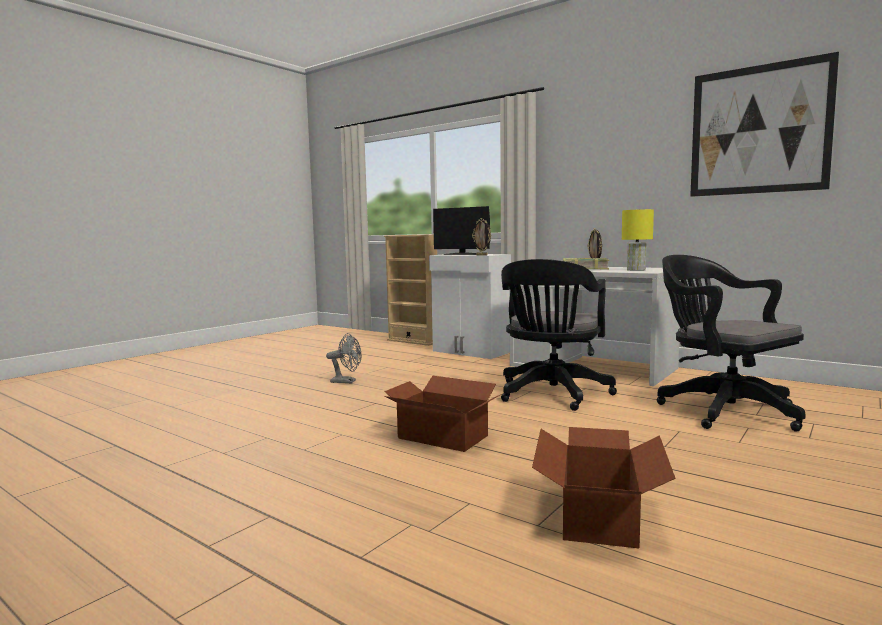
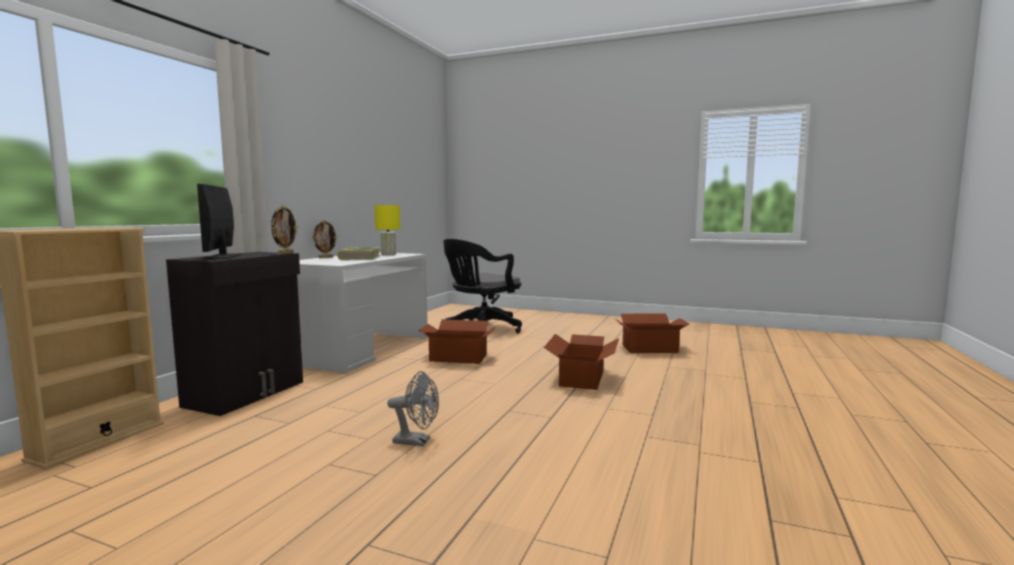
camera: 105 degrees left, 0 degrees up
grey fan [326,333,361,383] -> grey fan turned 105 degrees clockwise [387,371,439,446]
white cabinet [429,254,511,359] -> black cabinet [166,252,303,416]
monitor [433,206,490,255] -> monitor turned 150 degrees clockwise [197,184,242,259]
black office chair [501,259,617,411] -> cardboard box [418,319,497,364]
picture [690,52,839,197] -> none

